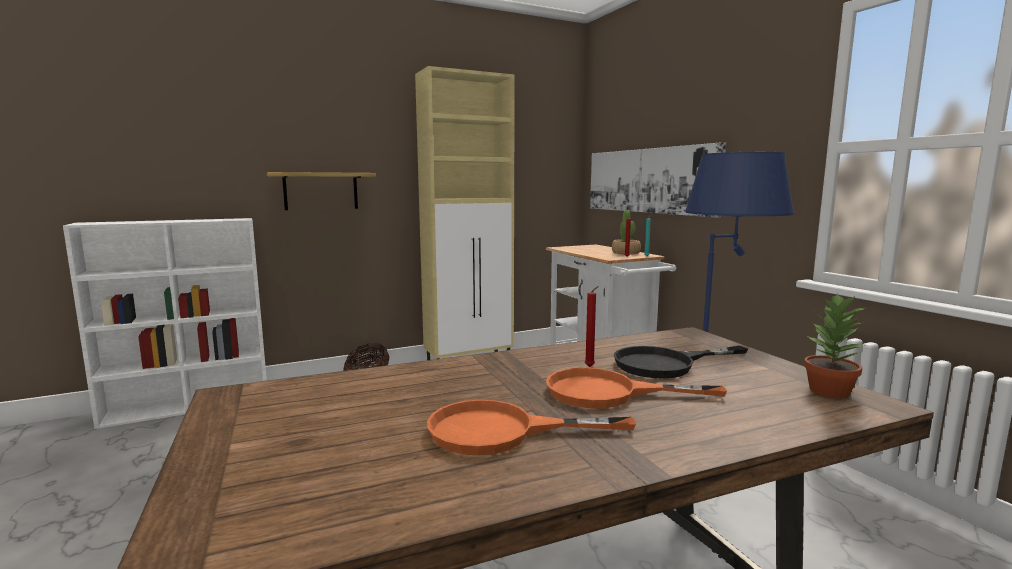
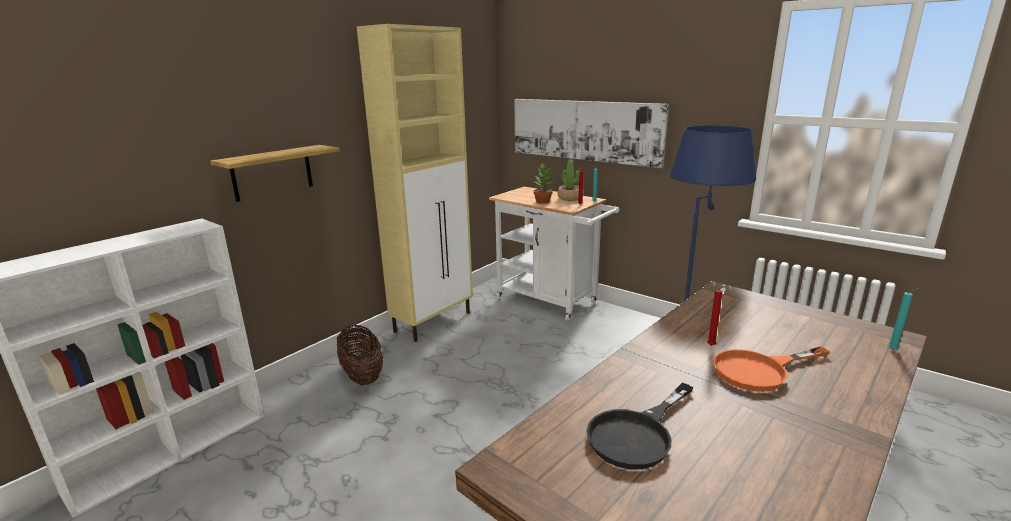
camera: 25 degrees left, 10 degrees up
orange frying pan [427,399,636,456] -> none
black frying pan [614,346,748,379] -> black frying pan moved to [586,383,693,469]
potted plant [804,293,866,398] -> potted plant moved to [533,163,552,204]
none -> turquoise candle [888,288,920,350]

